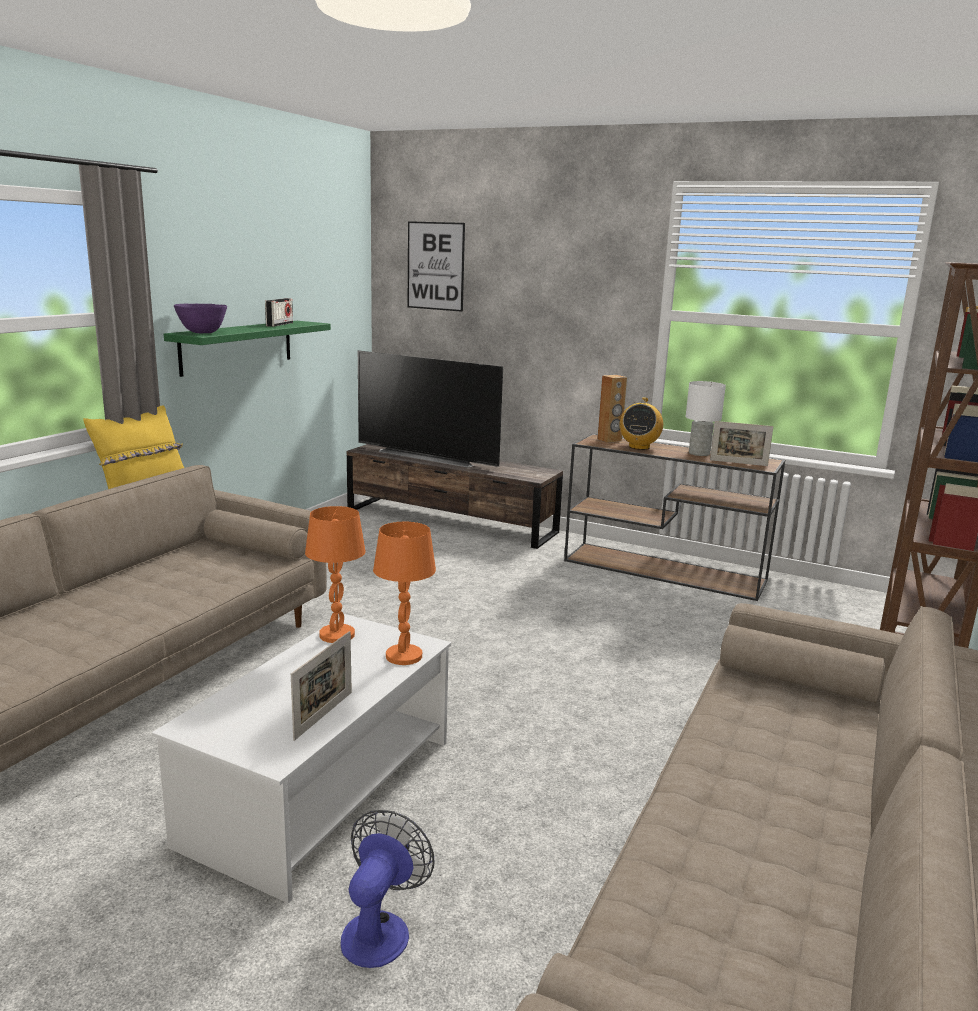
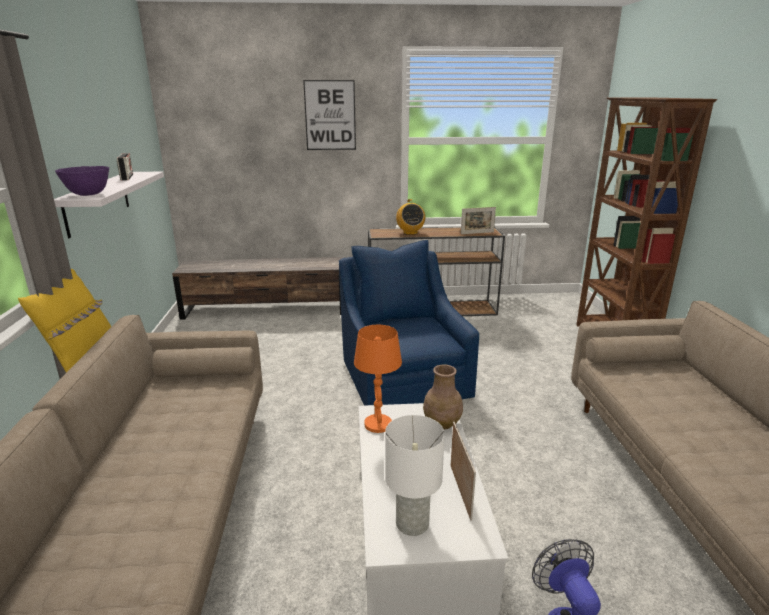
camera: 30 degrees left, 5 degrees up
green shelf [164,321,331,377] -> white shelf [54,172,164,238]
television [358,350,503,467] -> none
orange table lamp [373,522,436,665] -> brown vase [423,365,463,429]
picture [408,221,465,312] -> picture moved to [303,80,356,150]
brown speaker [598,375,627,443] -> none
white table lamp [686,381,726,456] -> white table lamp moved to [385,415,445,536]
none -> blue armchair [339,240,479,406]

